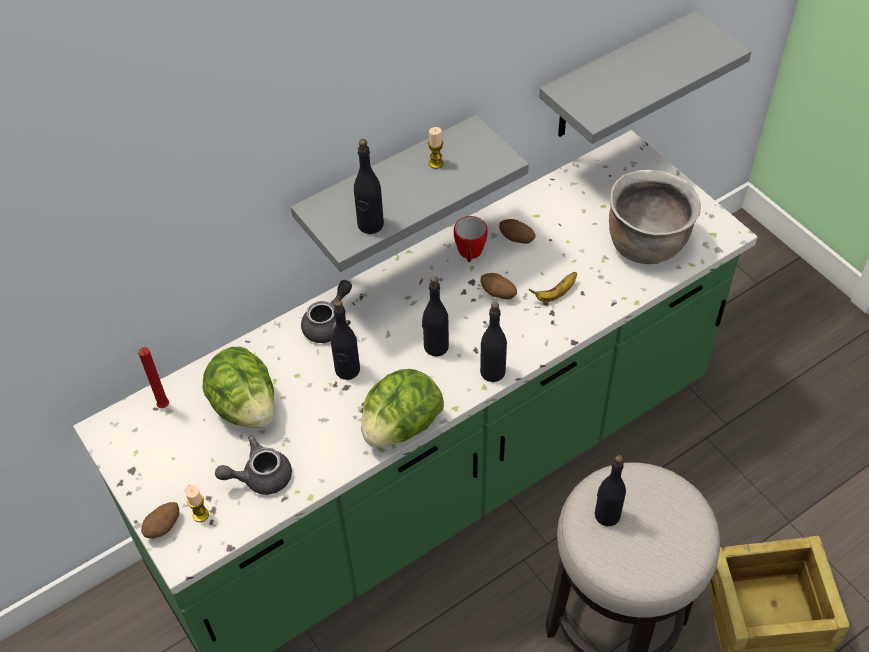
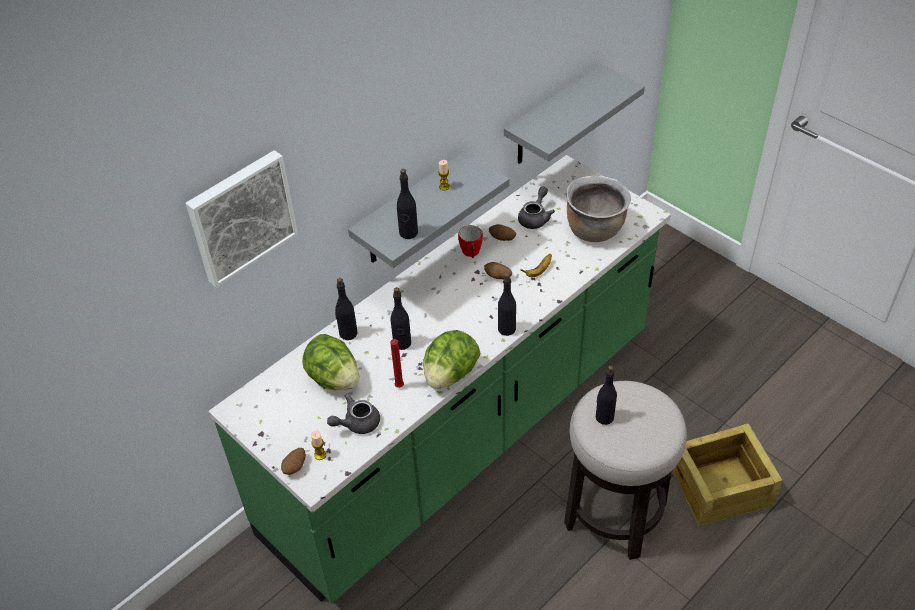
camera: 10 degrees left, 5 degrees down
red candle [137,347,169,408] -> red candle moved to [390,339,404,388]
grey teapot [301,280,352,343] -> grey teapot moved to [518,186,555,229]
black bottle [422,276,449,357] -> black bottle moved to [335,278,357,340]
none -> picture [185,150,298,288]

